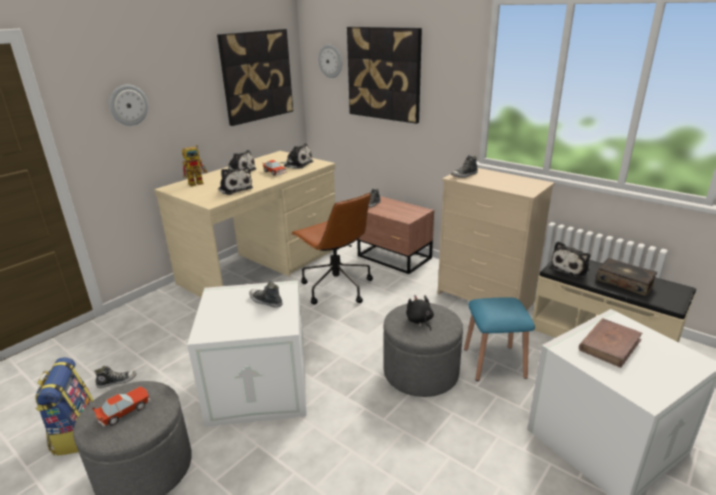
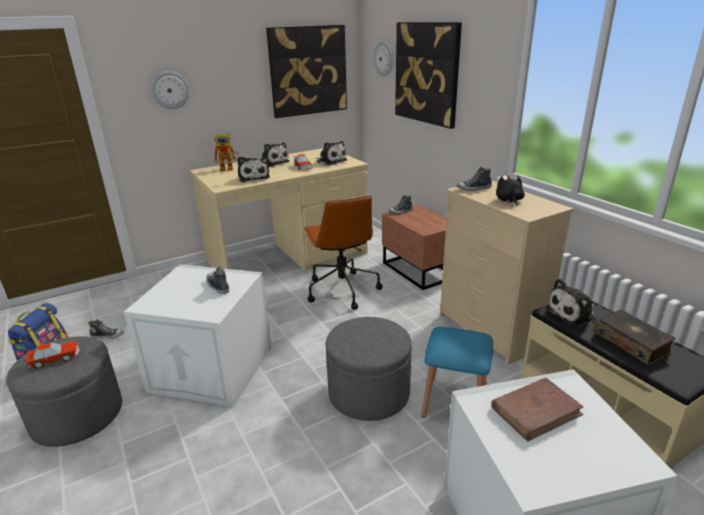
camera: 20 degrees right, 0 degrees up
black plush toy [406,295,434,331] -> black plush toy moved to [496,175,525,207]

